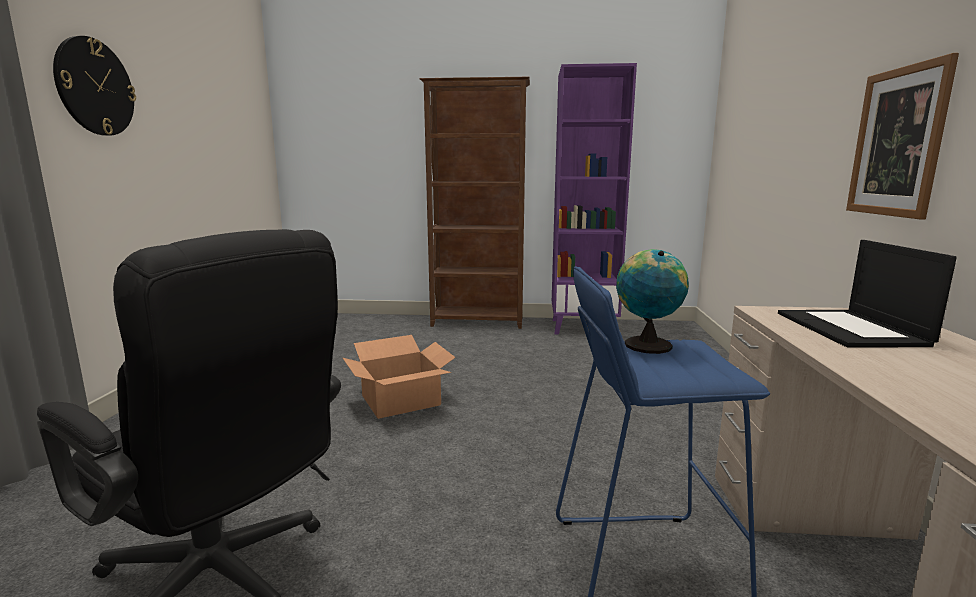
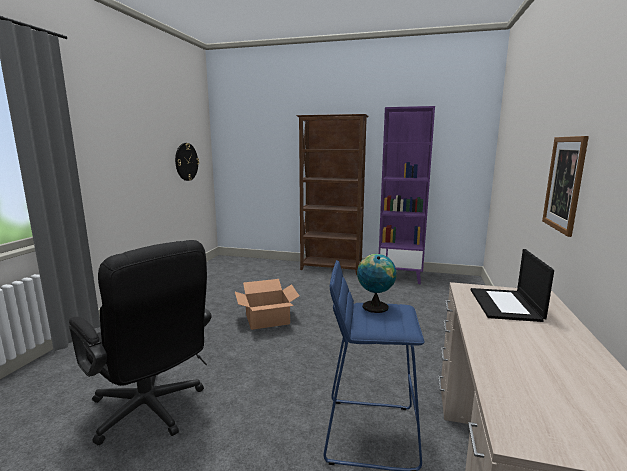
camera: 10 degrees right, 0 degrees up
wall clock [53,36,136,136] -> wall clock moved to [175,143,199,181]

